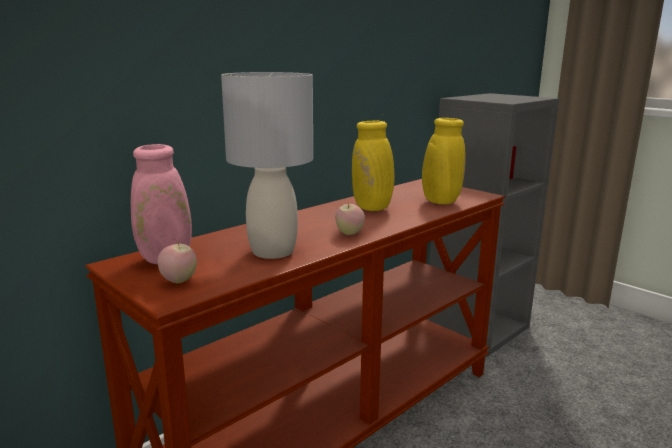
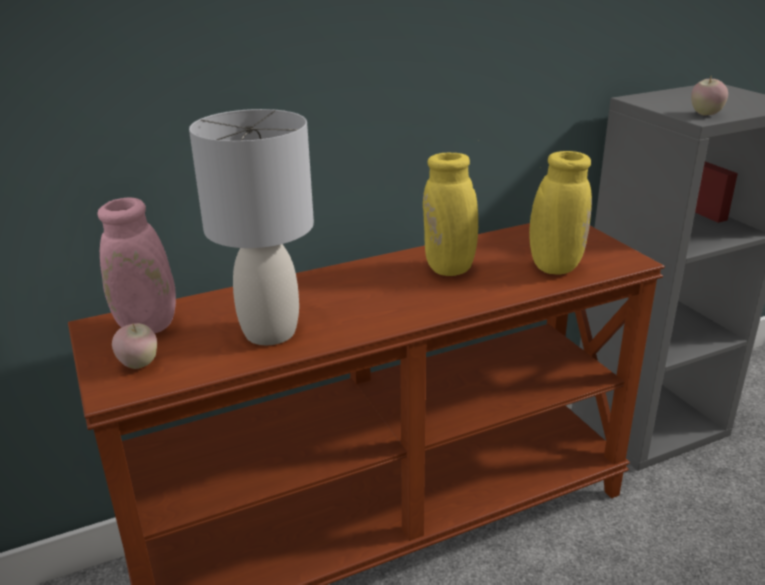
camera: 20 degrees right, 10 degrees up
apple [335,202,365,235] -> apple moved to [691,75,728,116]

